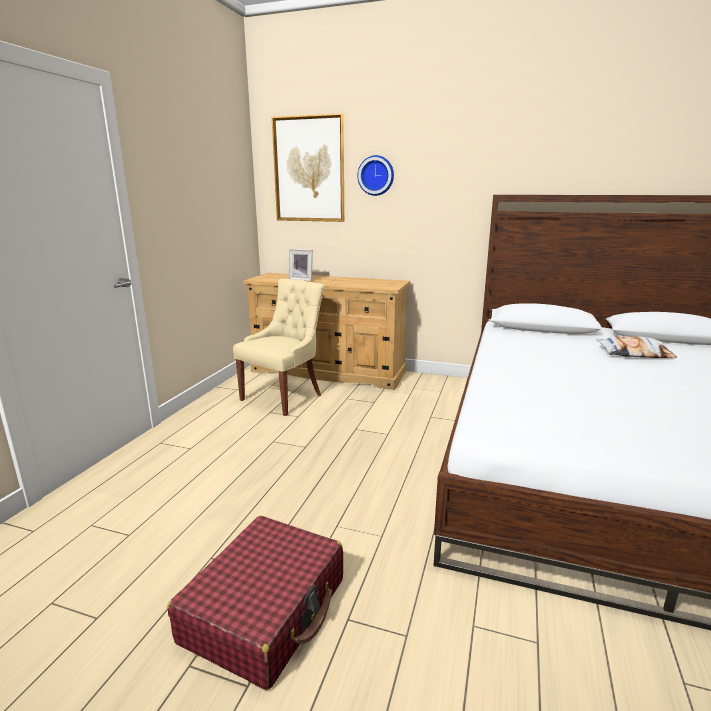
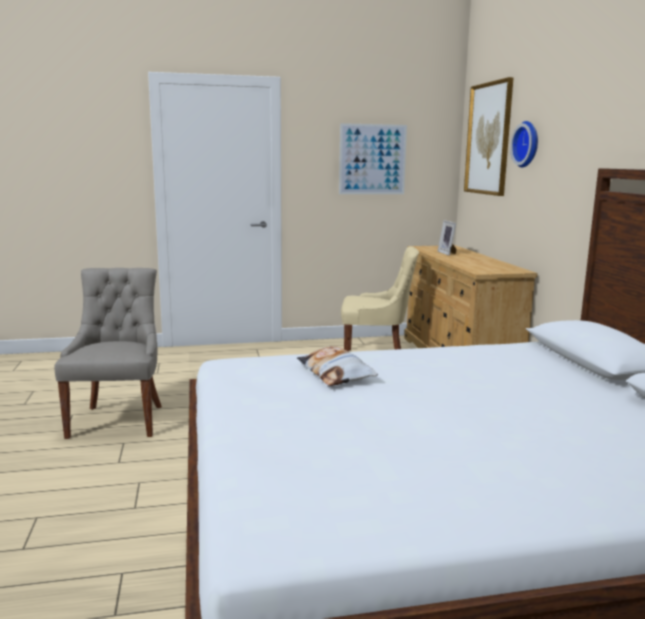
camera: 60 degrees right, 5 degrees down
red suitcase [168,516,343,690] -> grey chair [54,268,162,439]
pillow [596,336,677,358] -> pillow moved to [297,346,378,386]
none -> picture [339,123,407,194]

